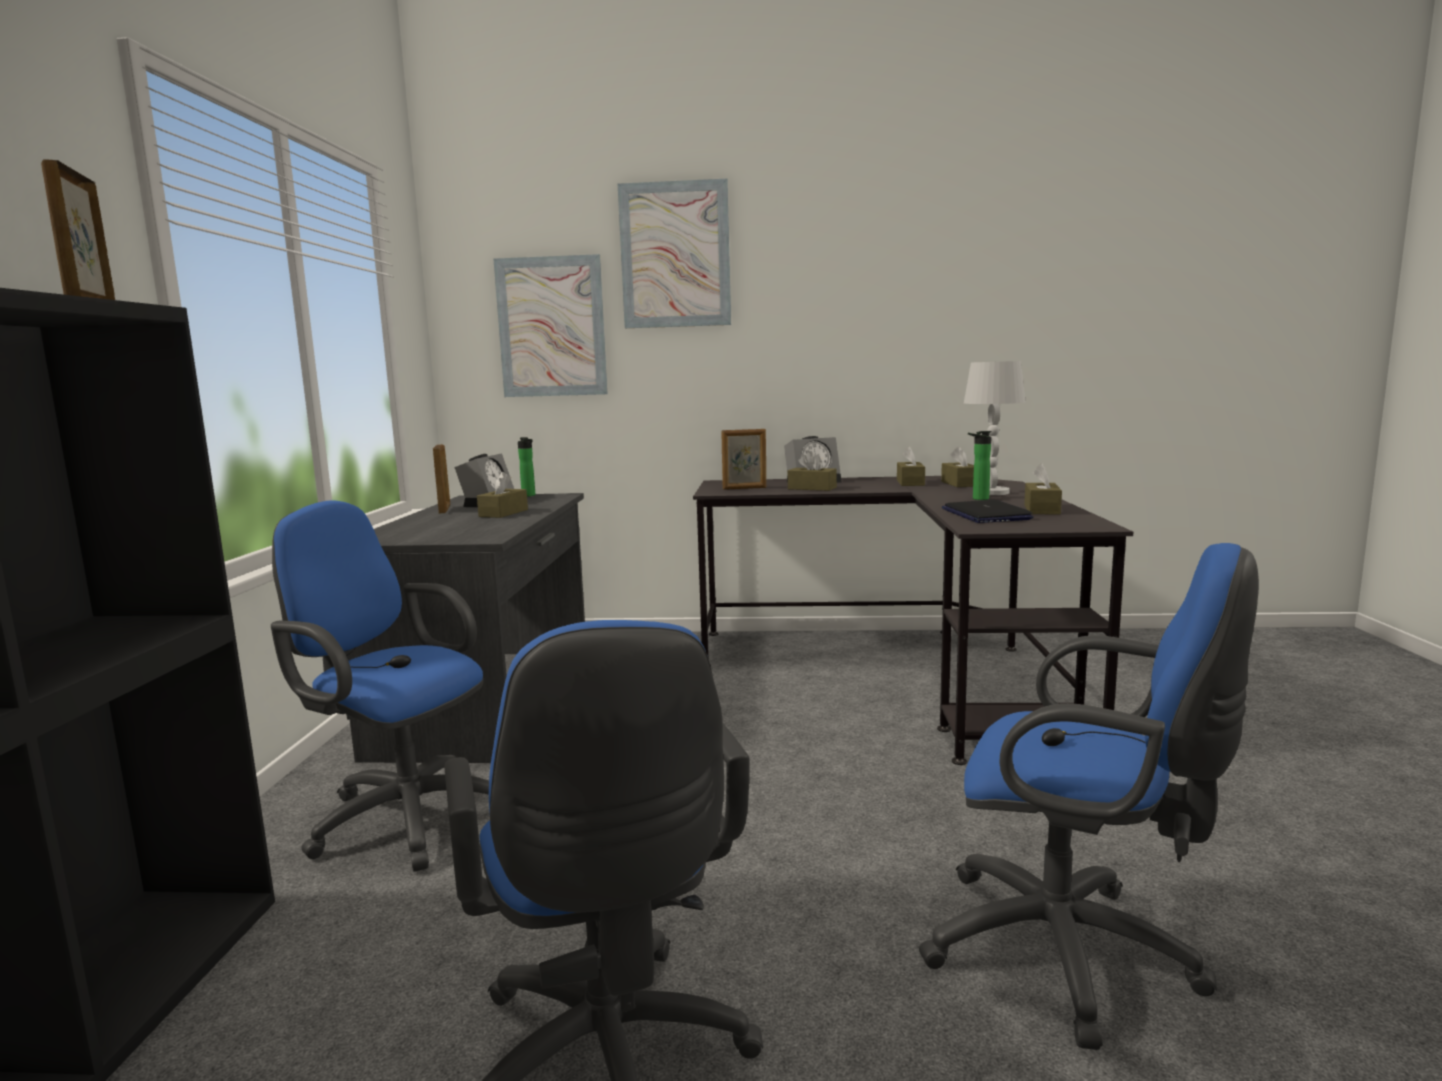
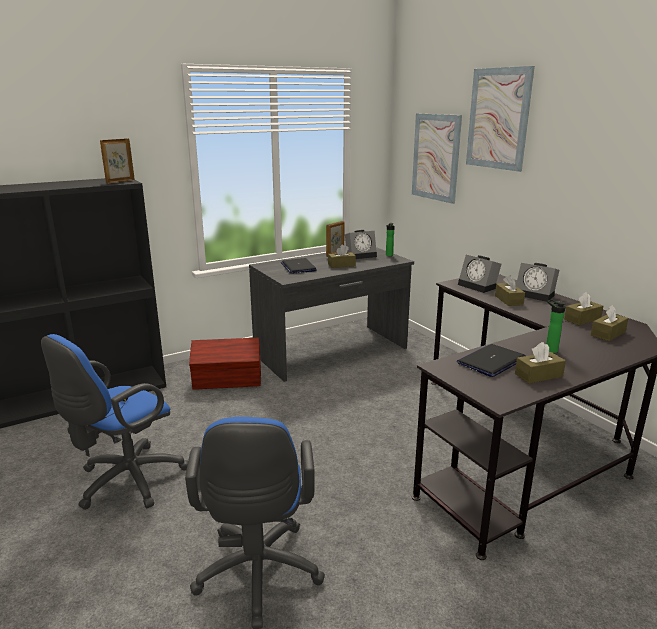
camera: 55 degrees right, 10 degrees up
blue office chair [271,500,489,872] -> brown storage box [189,338,261,389]
picture frame [721,429,766,490] -> alarm clock [458,255,501,293]
white table lamp [964,361,1026,495] -> none
none -> laptop [281,258,317,274]

